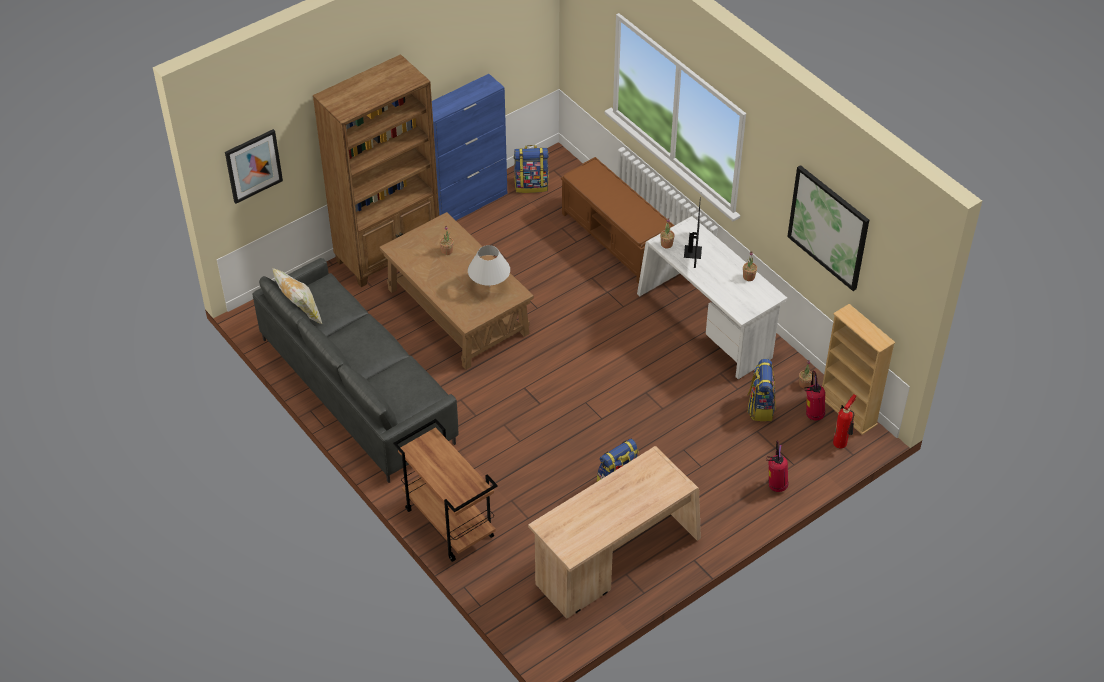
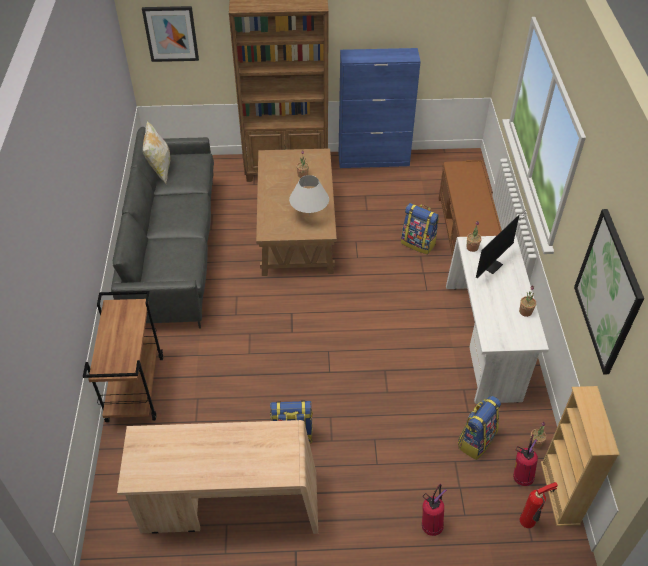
camera: 35 degrees right, 0 degrees up
backpack [513,145,549,193] -> backpack moved to [401,203,439,255]

